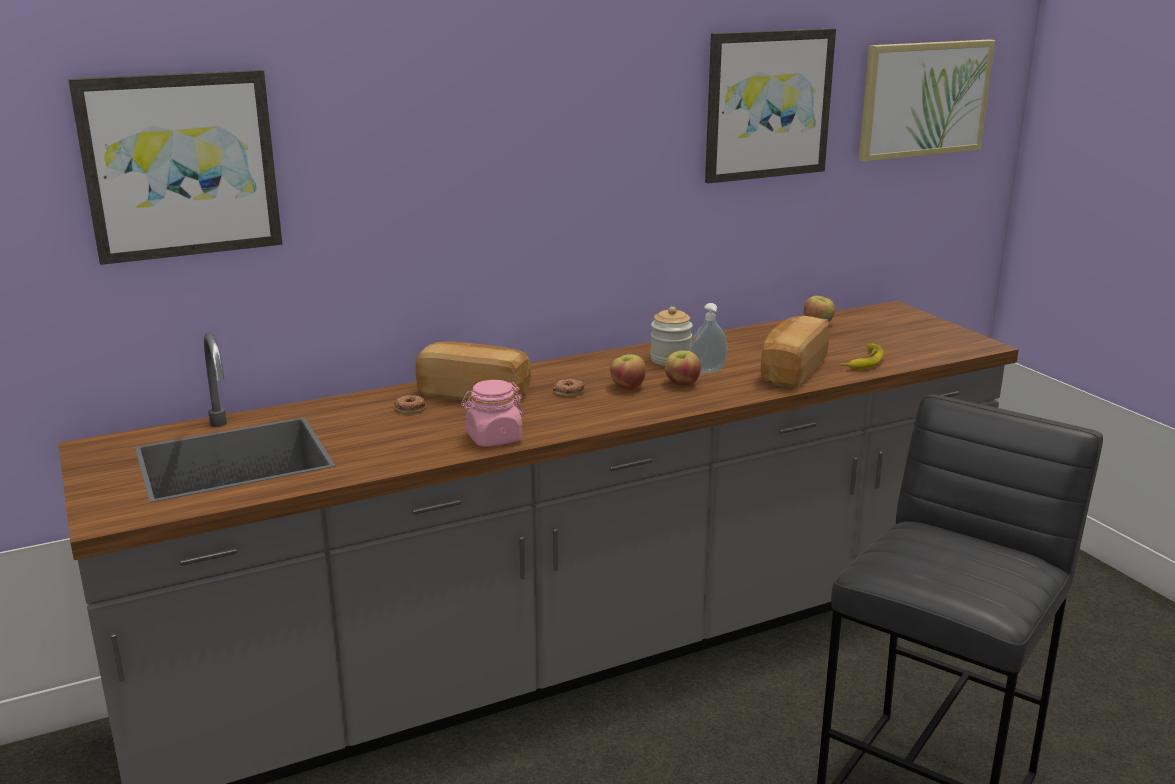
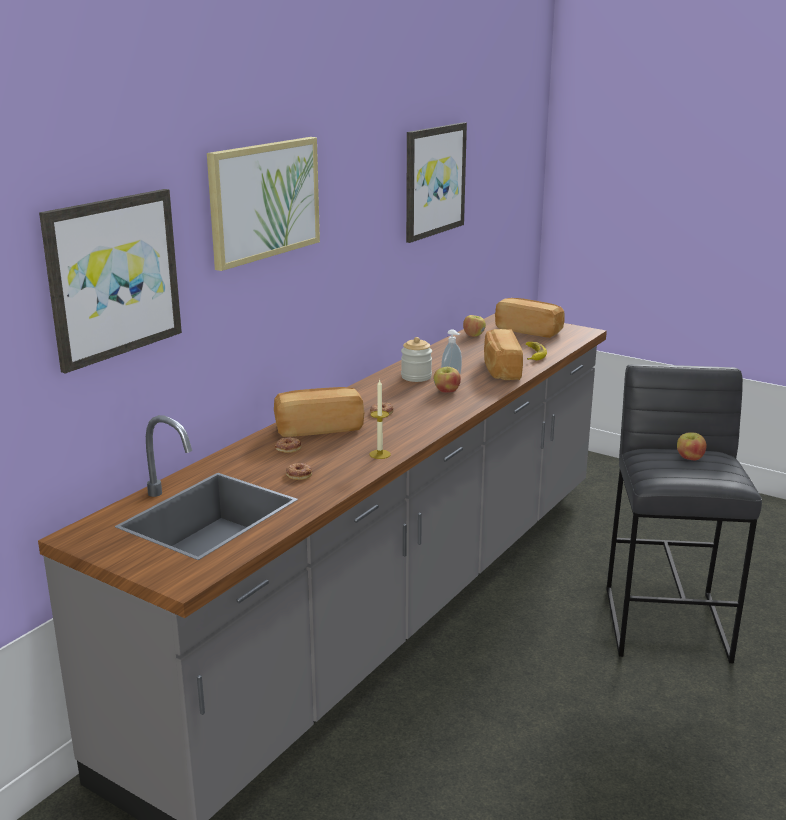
camera: 30 degrees left, 0 degrees up
pink jar [461,380,524,447] -> candle [369,380,391,459]
apple [610,354,646,390] -> apple moved to [677,432,706,460]
picture [858,40,995,162] -> picture moved to [207,137,320,271]
none -> donut [286,463,312,480]
none -> bread [495,298,565,338]

